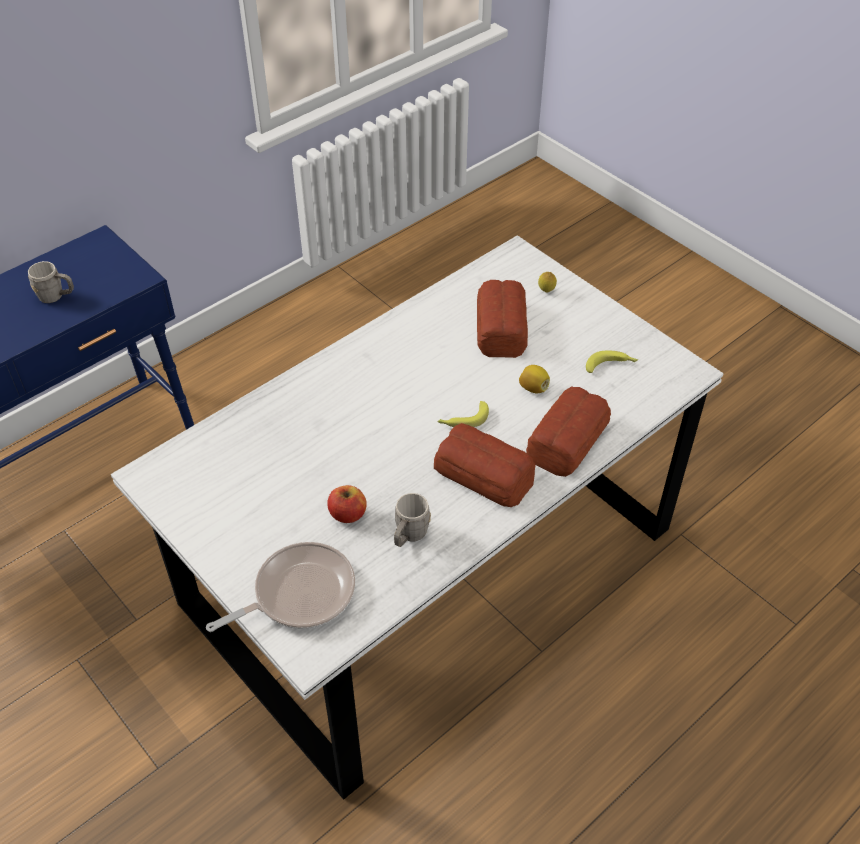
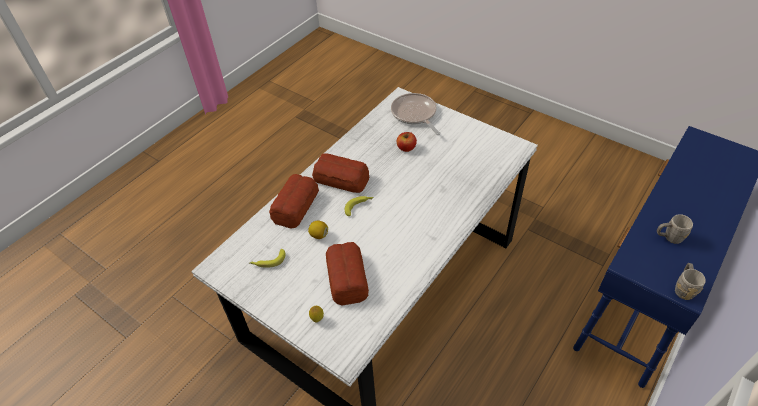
camera: 170 degrees right, 0 degrees up
frying pan [206,542,355,632] -> frying pan turned 105 degrees clockwise [391,93,440,135]
grey mug [394,493,431,547] -> grey mug moved to [675,263,706,300]

